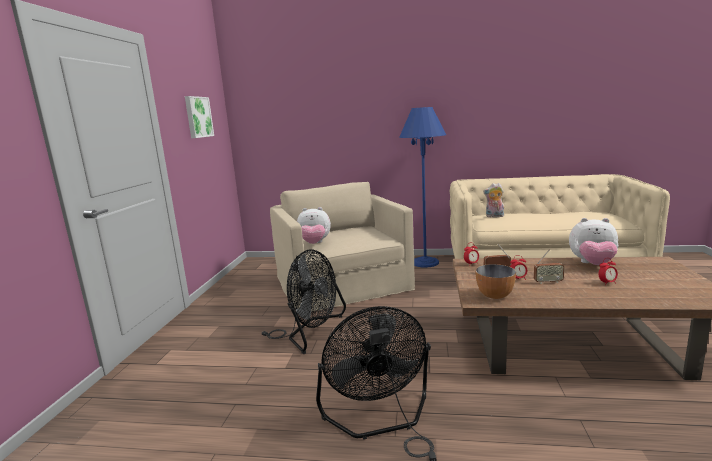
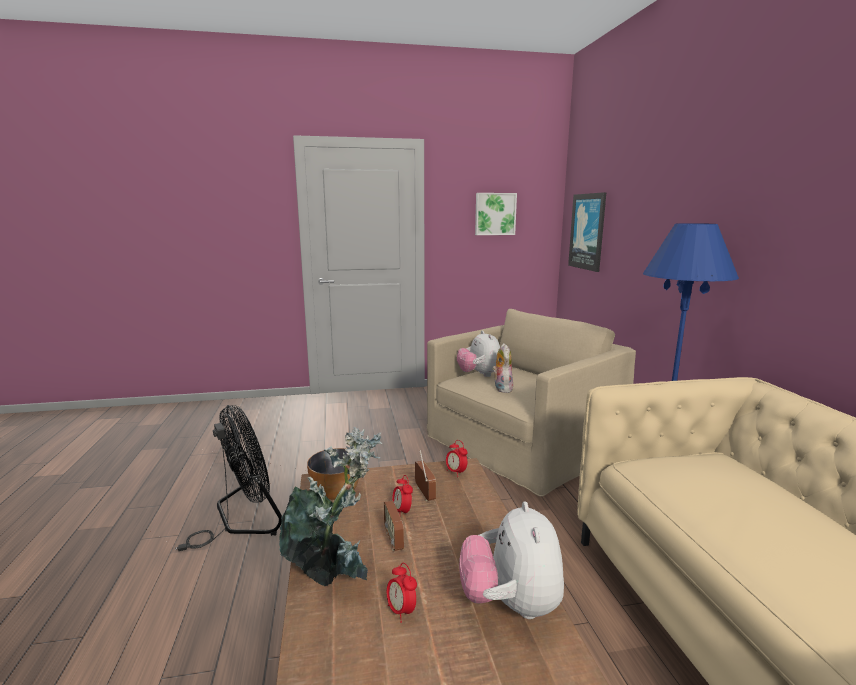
camera: 70 degrees right, 0 degrees up
black fan [261,249,346,354] -> none
plush toy [483,183,504,218] -> plush toy moved to [492,343,513,393]
none -> potted plant [279,427,382,586]
none -> picture [568,192,606,272]

